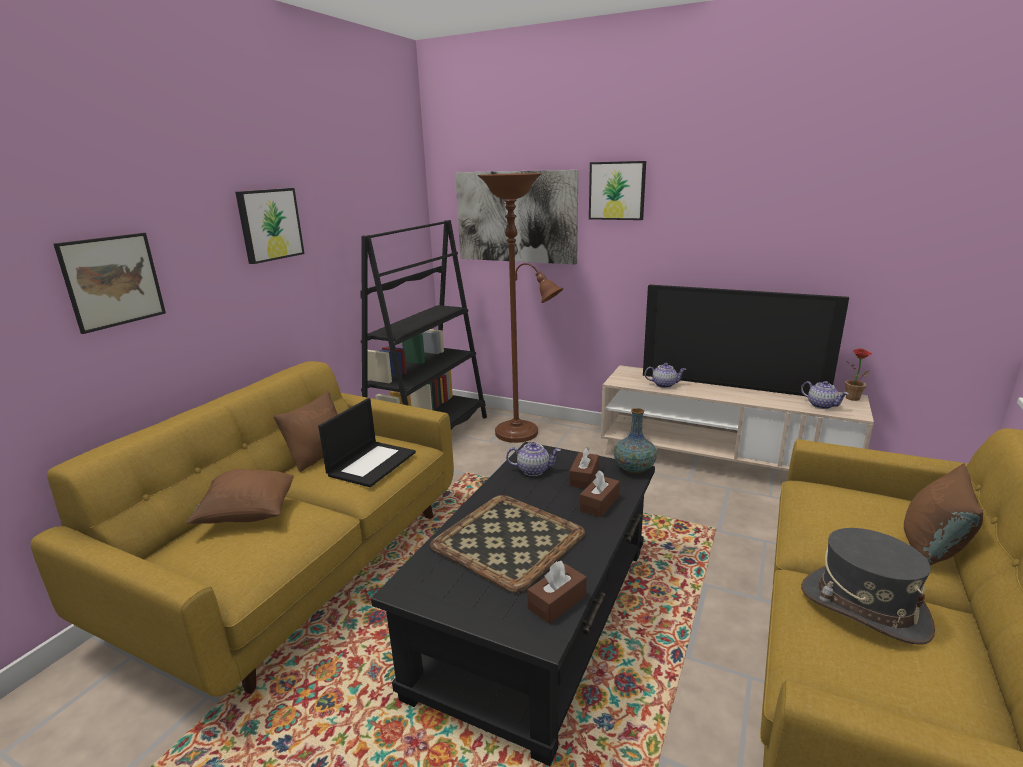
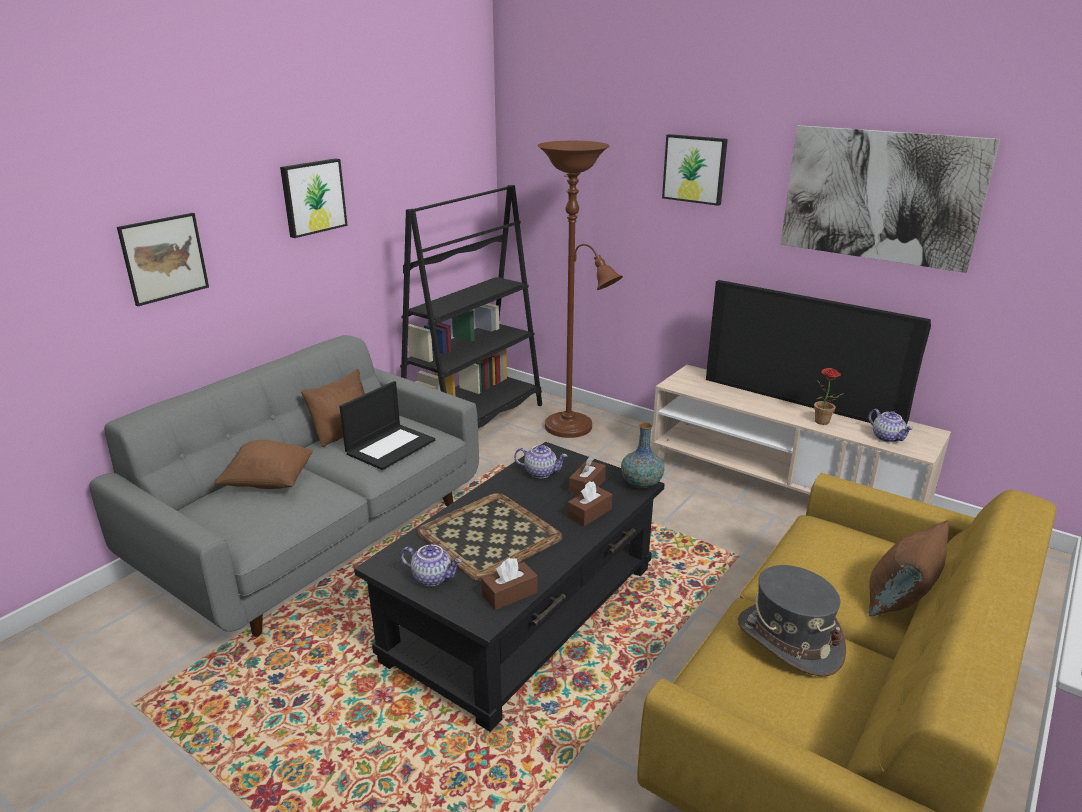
camera: 10 degrees right, 5 degrees up
yellow sofa [31,361,454,697] -> grey sofa [90,335,479,637]
picture [455,170,578,265] -> picture moved to [781,125,1000,273]
teapot [645,363,686,388] -> teapot moved to [400,545,462,586]
potted plant [845,348,872,401] -> potted plant moved to [814,368,844,425]

